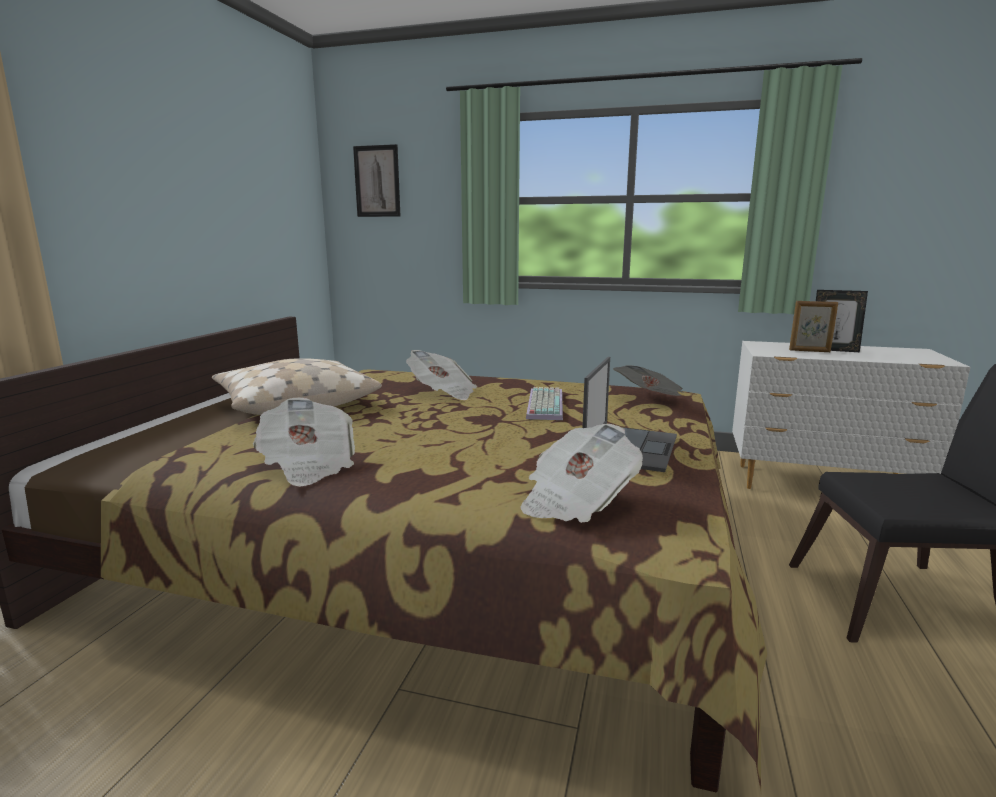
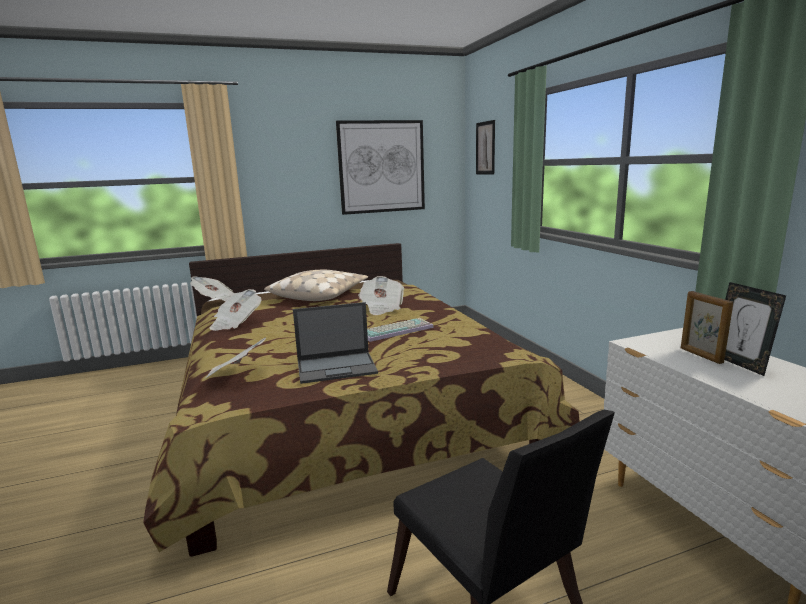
camera: 55 degrees right, 0 degrees up
newspaper [613,366,684,396] -> newspaper moved to [190,276,235,301]
none -> picture [336,120,425,215]

